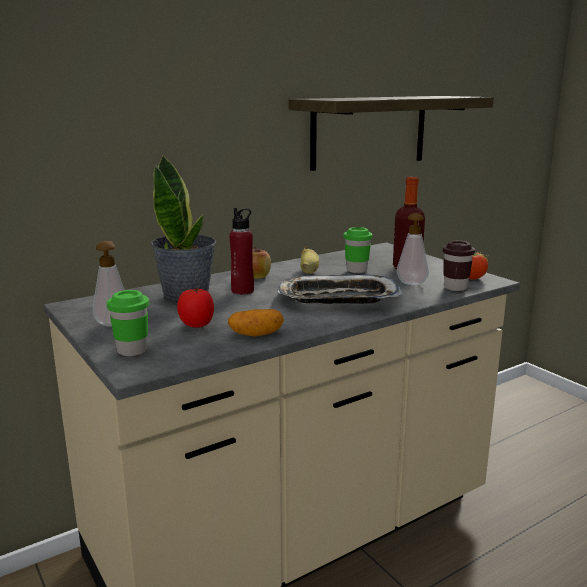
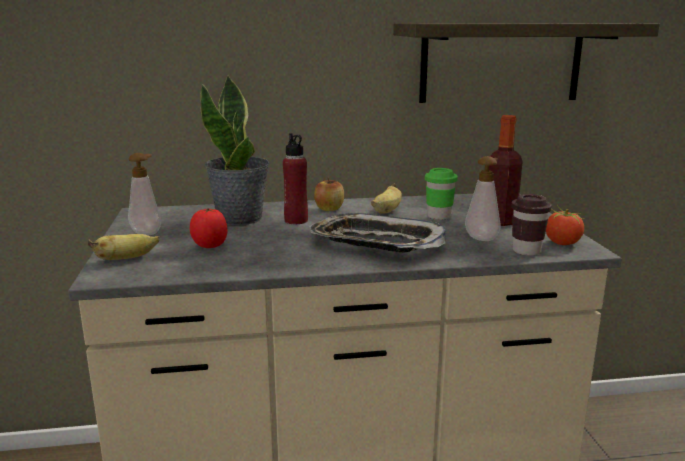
camera: 25 degrees right, 0 degrees up
green cup [107,290,149,356] -> banana [88,234,160,260]
potato [228,309,284,336] -> none

